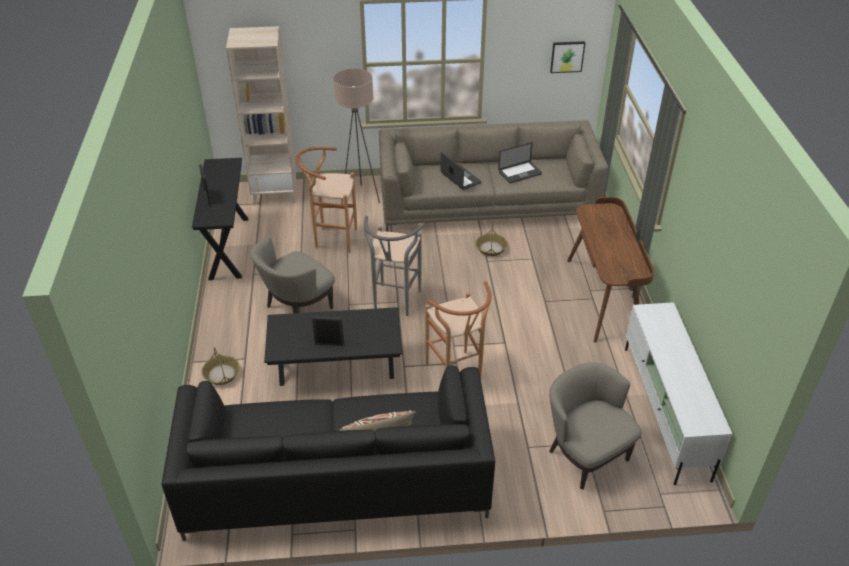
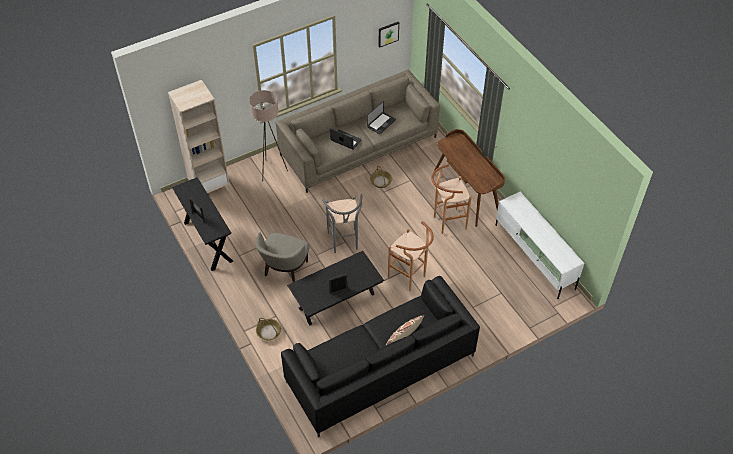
camera: 25 degrees left, 10 degrees up
brown stool [295,147,357,253] -> brown stool moved to [431,164,472,234]
beige armchair [549,362,642,490] -> none

